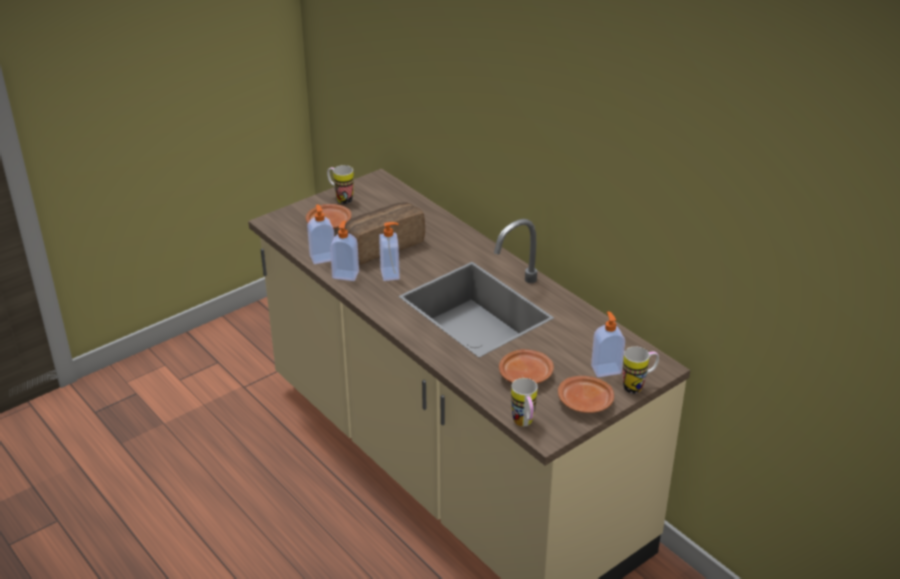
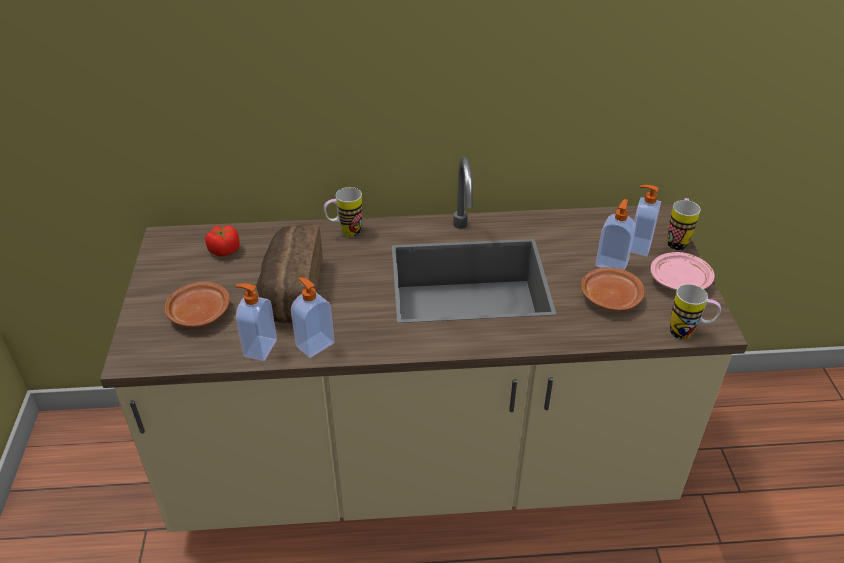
camera: 55 degrees left, 5 degrees up
mug [327,165,354,204] -> mug moved to [324,187,362,237]
soap dispenser [379,222,400,281] -> soap dispenser moved to [595,199,636,270]
brown plate [558,376,614,413] -> pink plate [650,252,715,291]
none -> tomato [205,225,240,256]

